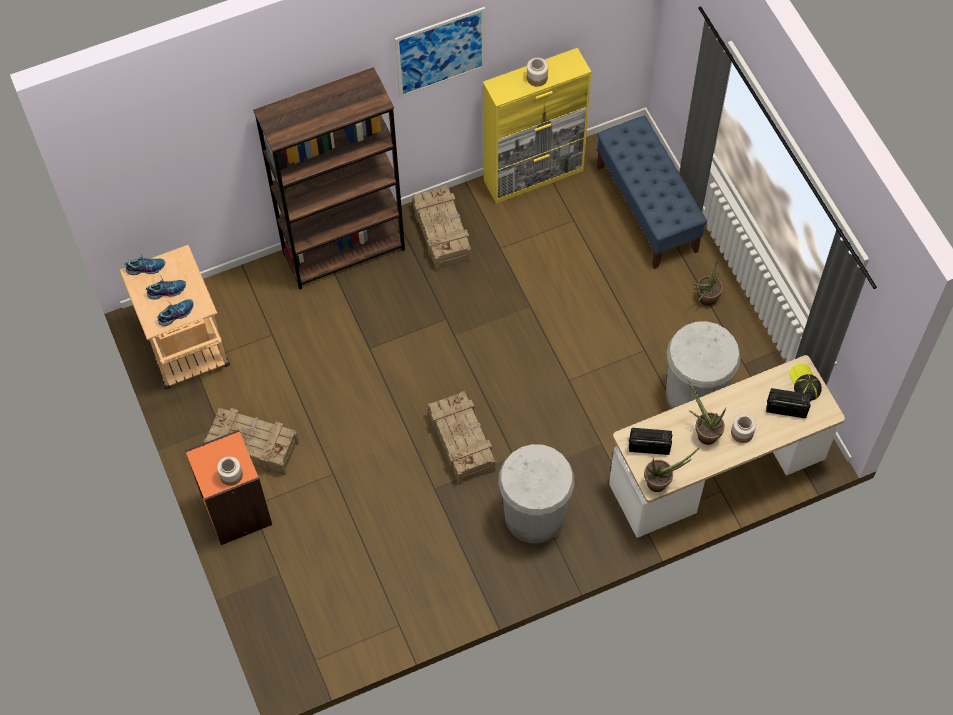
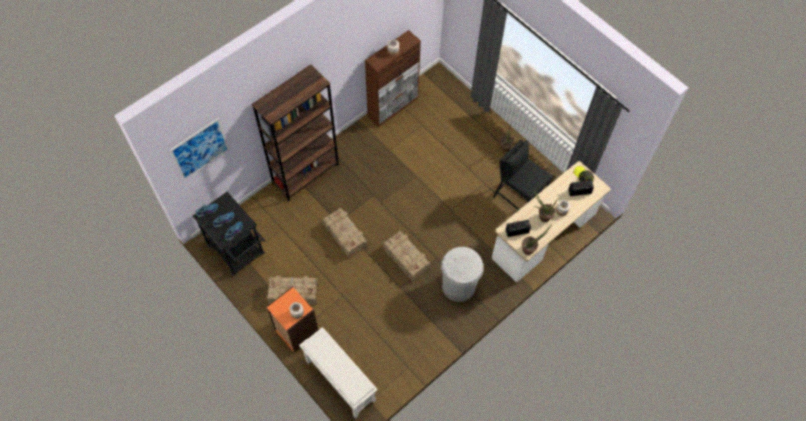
camera: 20 degrees left, 0 degrees up
beige cart [119,245,230,389] -> black cart [192,192,265,276]
picture [395,7,486,98] -> picture moved to [170,117,229,181]
crate [412,185,471,271] -> crate moved to [323,208,367,258]
yellow cabinet [483,48,591,204] -> brown cabinet [365,30,421,127]
blue bench [597,116,707,269] -> none
white trash can [666,321,741,409] -> black stool [493,139,553,210]
none -> white shoe rack [299,327,378,419]

